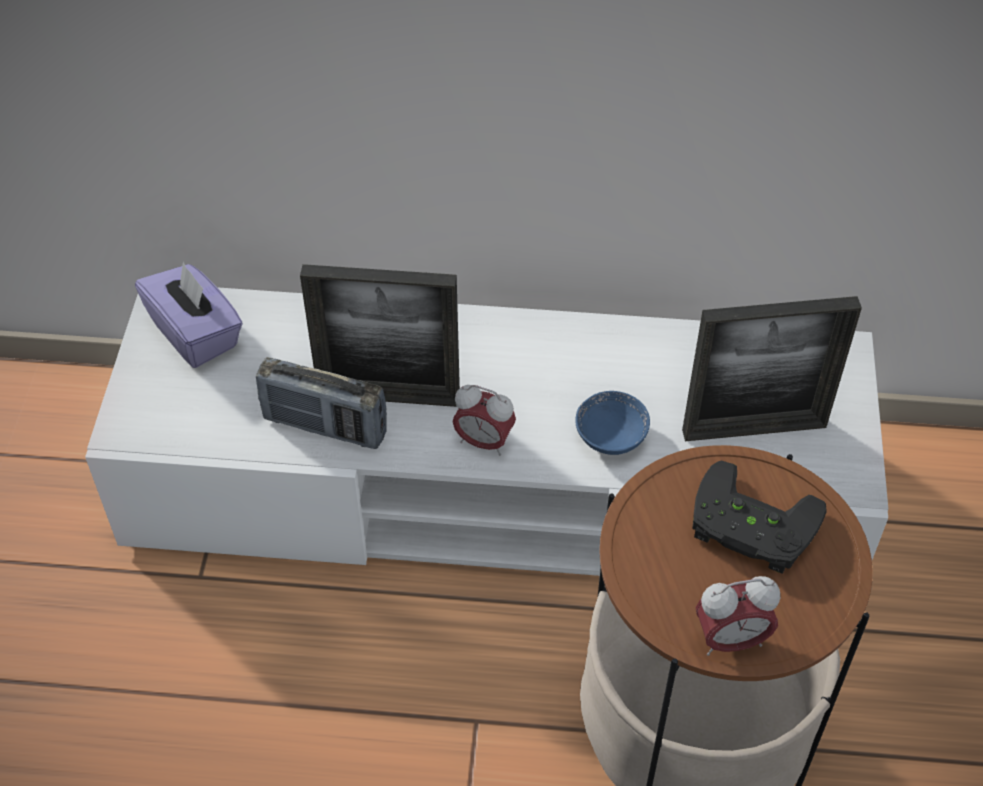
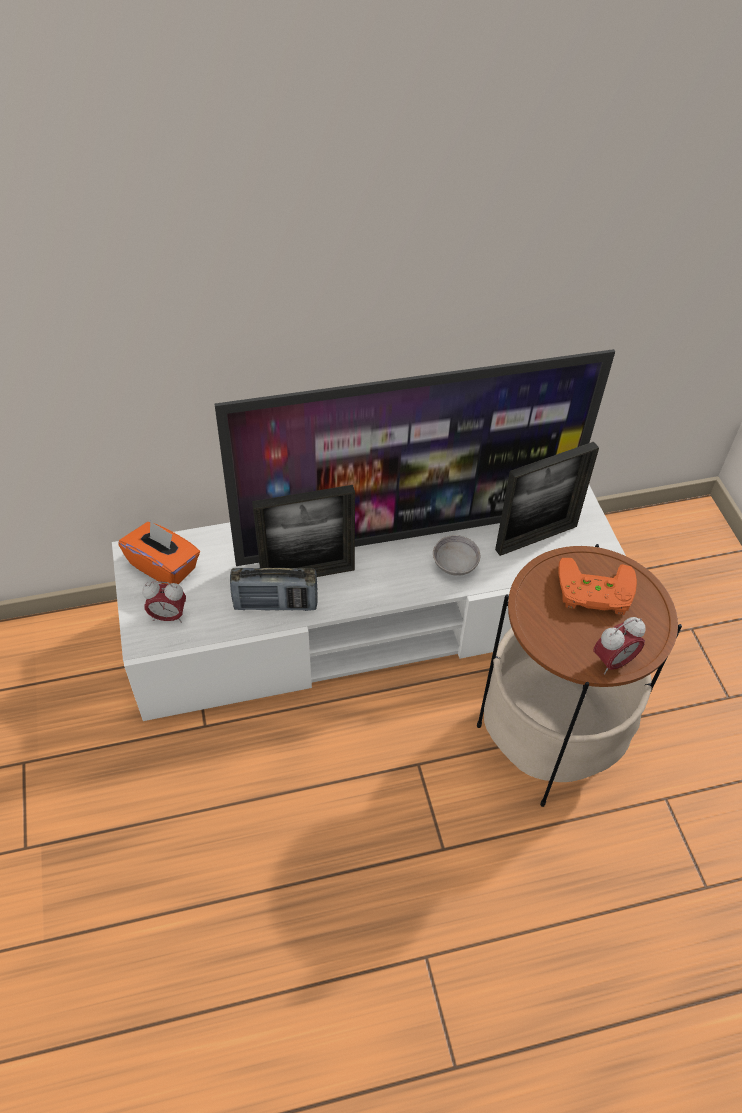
camera: 20 degrees left, 0 degrees up
purple tissue box [135,262,243,368] -> orange tissue box [118,520,200,585]
alarm clock [453,385,516,456] -> alarm clock moved to [142,581,186,623]
blue bowl [575,391,650,455] -> grey bowl [433,535,480,576]
black game controller [692,461,827,574] -> orange game controller [558,558,637,615]
none -> television [215,349,615,566]

